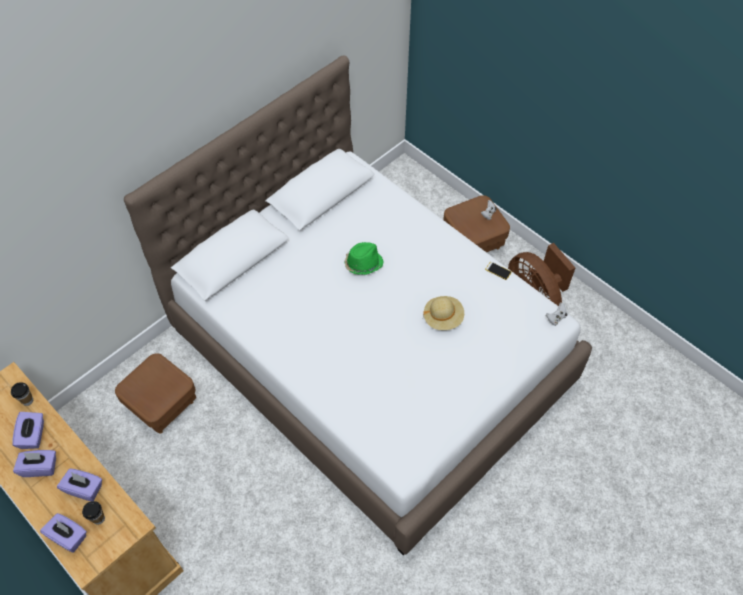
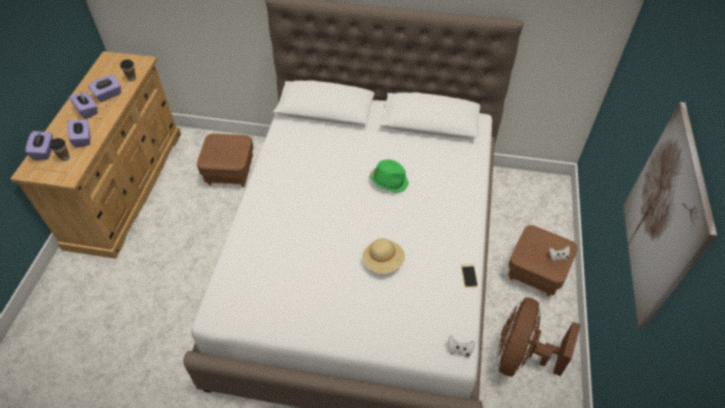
camera: 55 degrees right, 5 degrees down
none -> picture [623,102,717,328]

